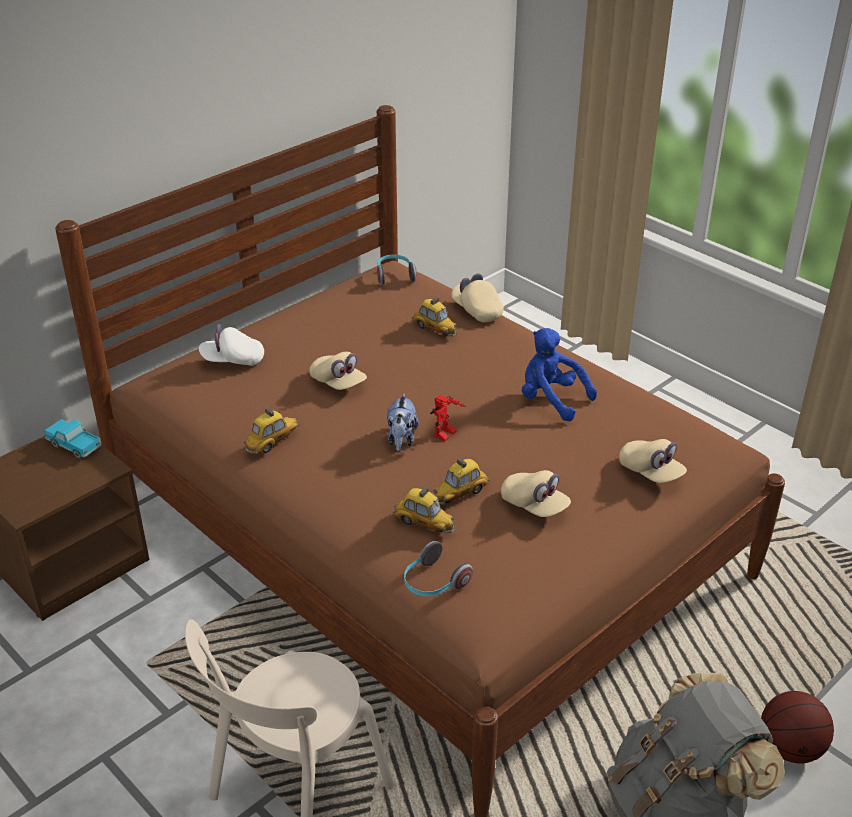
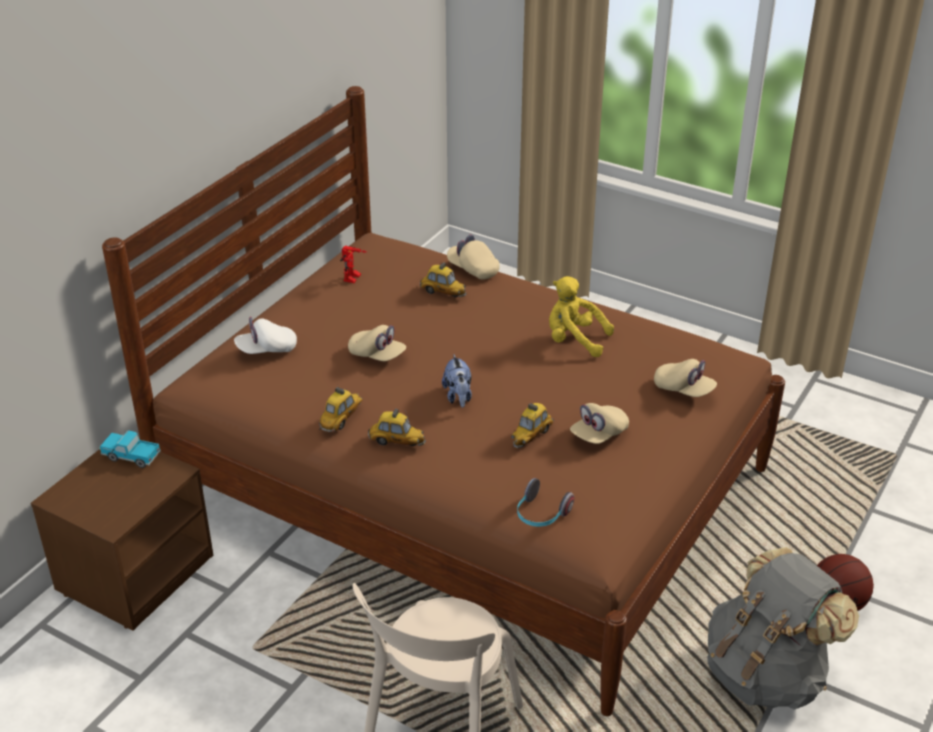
camera: 15 degrees left, 0 degrees up
headphones [377,255,417,285] -> none
toy car [393,487,455,533] -> toy car moved to [368,409,426,446]
toy robot [430,395,466,441] -> toy robot moved to [340,246,366,283]
beige cap [501,470,571,517] -> beige cap turned 105 degrees clockwise [570,403,629,444]
blue plush toy [522,328,597,421] -> yellow plush toy [549,276,614,357]

